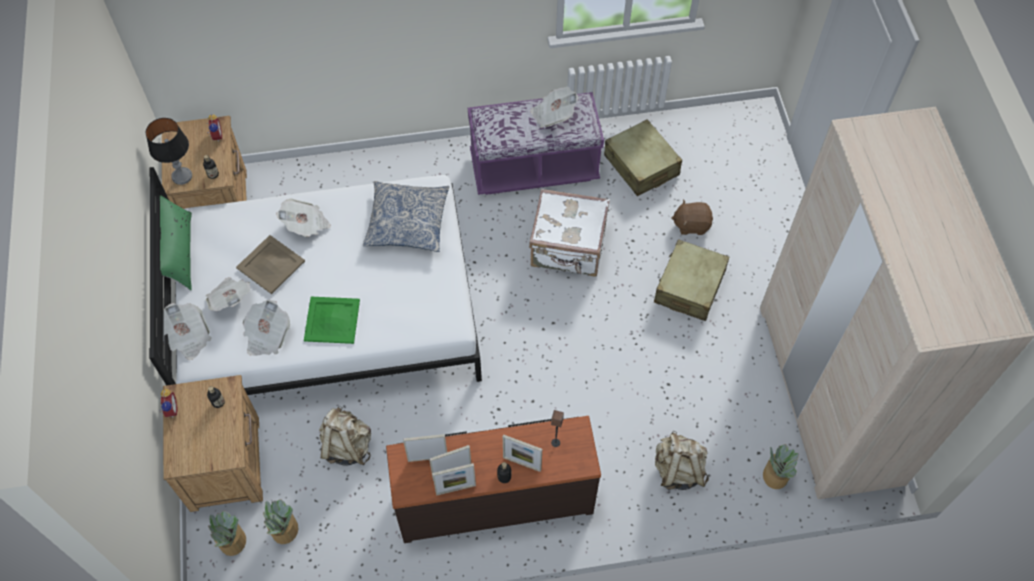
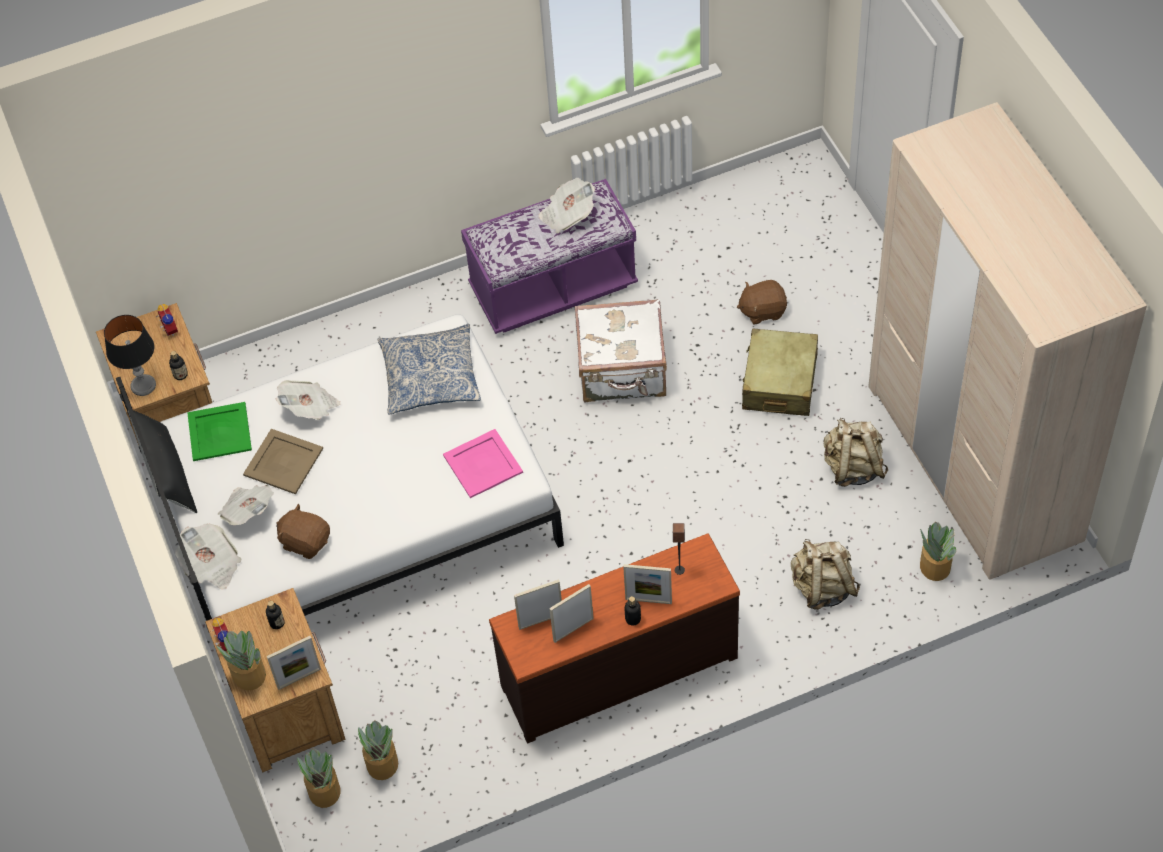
camera: 10 degrees left, 5 degrees down
green pillow [160,195,192,290] -> black pillow [128,410,197,513]
newspaper [243,300,290,356] -> brown plush toy [276,504,330,559]
green tray [304,297,360,344] -> green tray moved to [187,402,252,461]
beige backpack [319,406,371,466] -> beige backpack moved to [824,418,888,487]
picture frame [432,463,476,496] -> picture frame moved to [267,636,321,690]
beige suitcase [604,119,682,196] -> none
none -> potted plant [216,631,266,691]
none -> pink tray [443,429,523,498]

